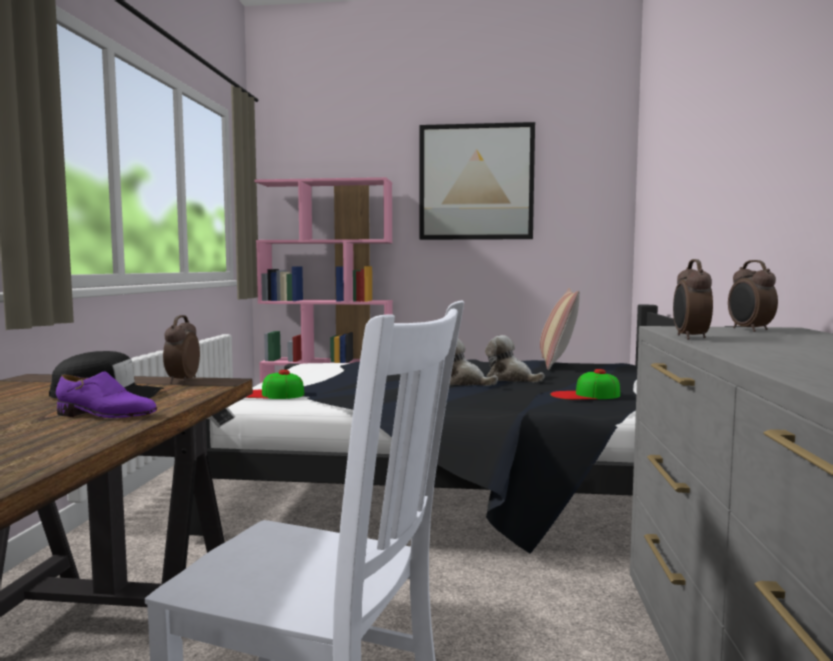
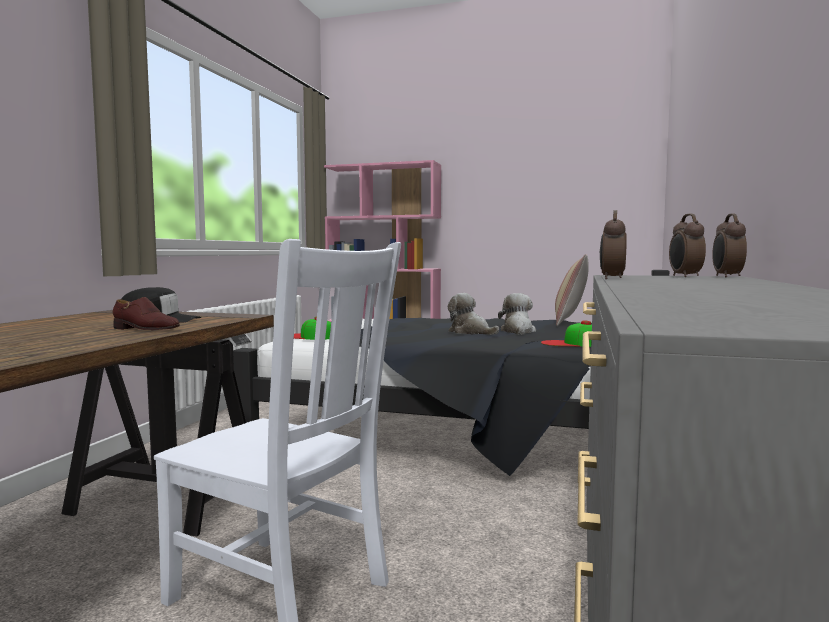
camera: 10 degrees right, 0 degrees up
purple shoe [56,371,157,418] -> brown shoe [113,297,180,330]
alarm clock [163,315,200,384] -> alarm clock moved to [712,214,747,277]
picture [420,122,535,240] -> none
plush toy [485,335,545,382] -> plush toy turned 45 degrees clockwise [498,293,536,335]

